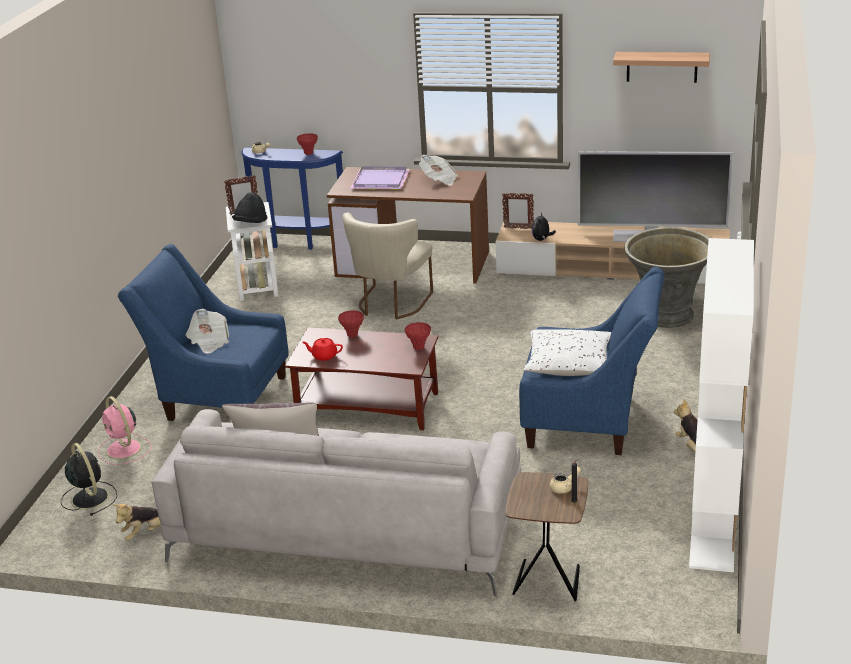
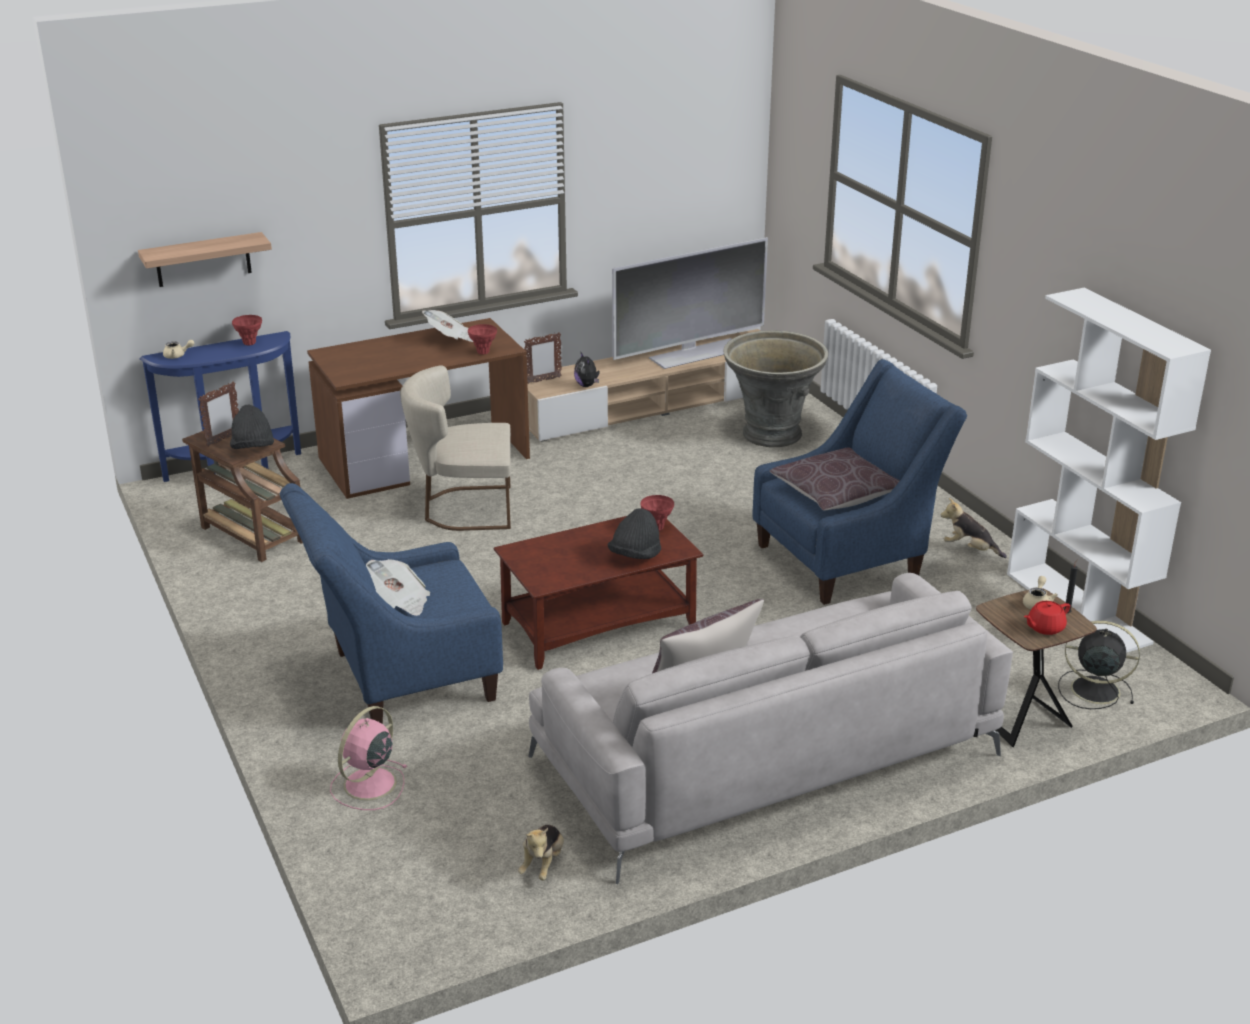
camera: 40 degrees left, 0 degrees up
black fan [61,443,117,516] -> black fan moved to [1058,621,1140,709]
pink fan [98,396,152,465] -> pink fan turned 105 degrees clockwise [330,706,408,810]
white side table [226,202,279,301] -> brown side table [182,431,303,562]
red teapot [302,338,343,361] -> red teapot moved to [1024,601,1070,635]
red vase [338,311,364,338] -> red vase moved to [468,324,497,355]
beige chair [343,213,433,320] -> beige chair turned 105 degrees clockwise [400,365,511,531]
purple tray [350,167,410,190] -> none
white pillow [524,329,611,376] -> brown pillow [770,448,900,511]
shelf [613,52,710,83] -> shelf moved to [138,232,272,287]
none -> black hat [608,508,661,559]

